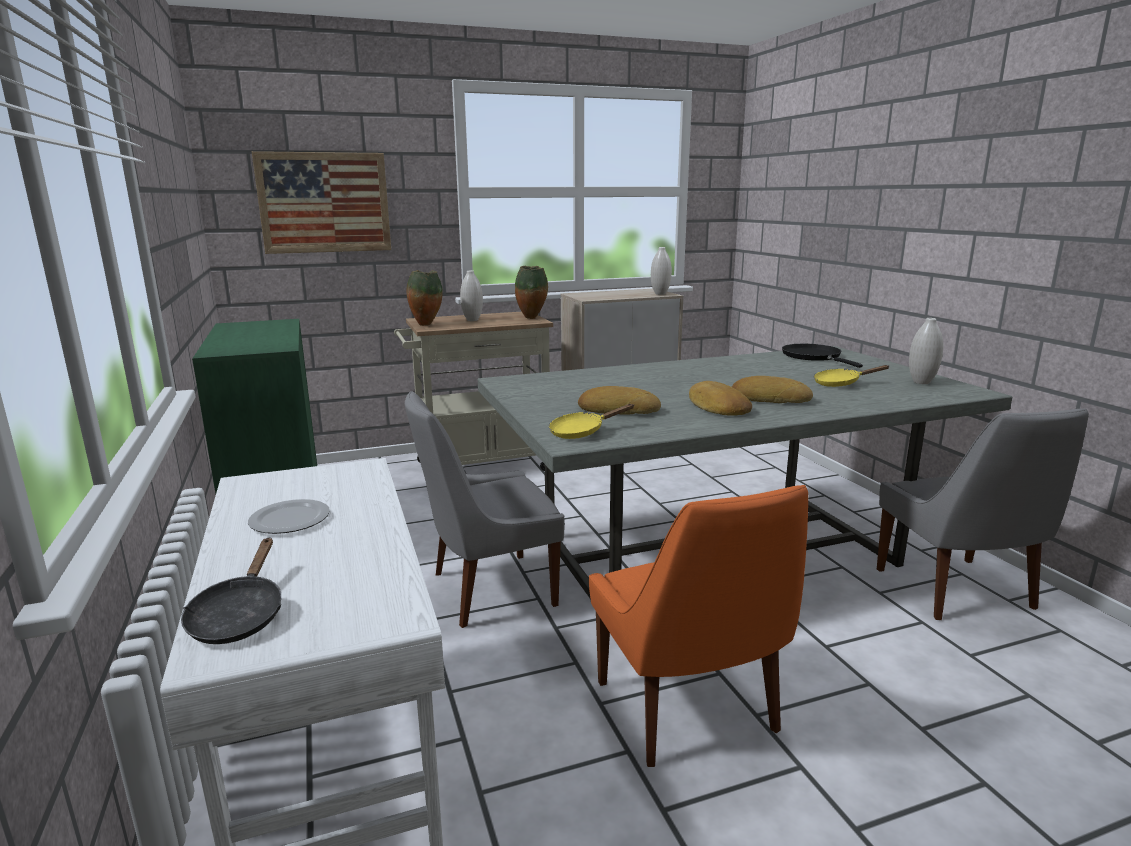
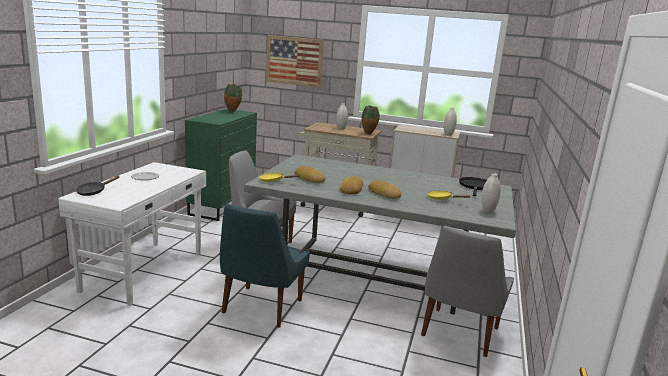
camera: 35 degrees right, 0 degrees up
vase [406,270,443,326] -> vase moved to [224,84,242,112]
orange chair [589,485,808,767] -> blue chair [220,204,310,328]

